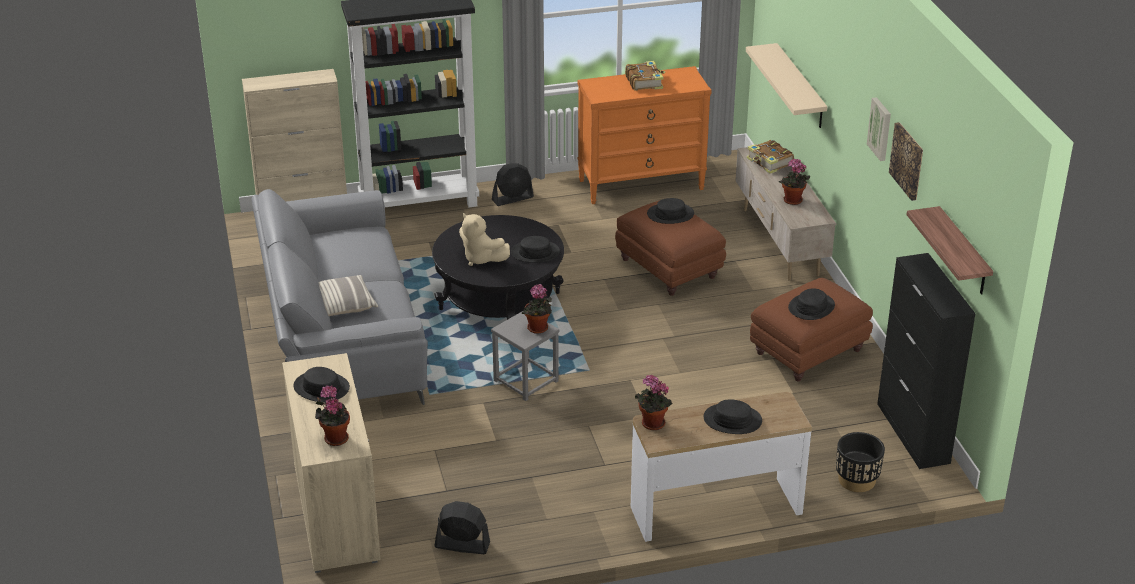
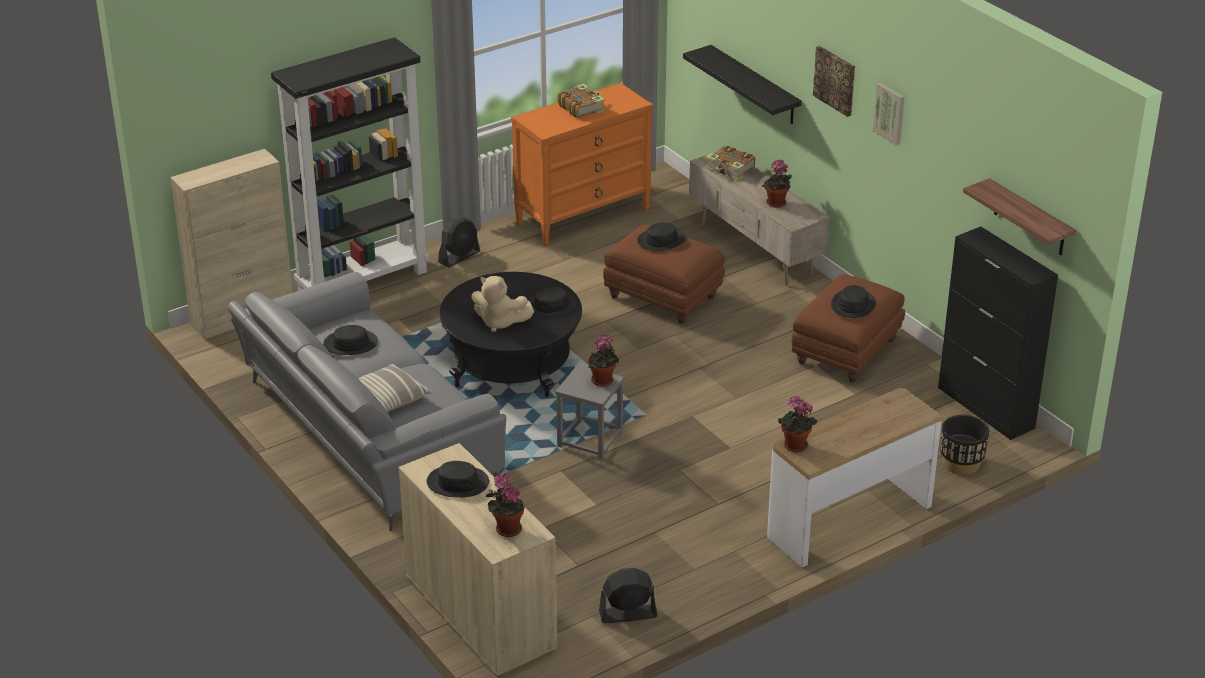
camera: 20 degrees left, 0 degrees up
black hat [704,400,762,434] -> black hat moved to [323,325,378,355]
beige shelf [746,43,827,128] -> black shelf [683,45,802,124]
picture [889,122,923,201] -> picture moved to [813,46,855,117]

